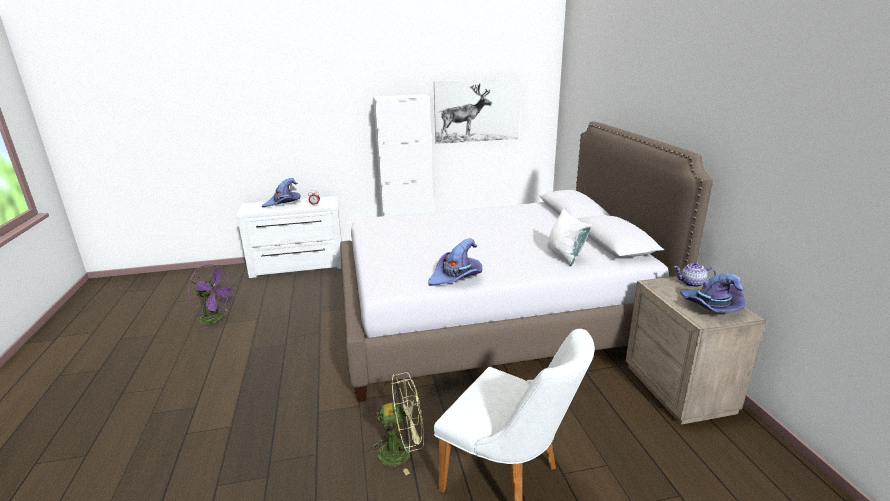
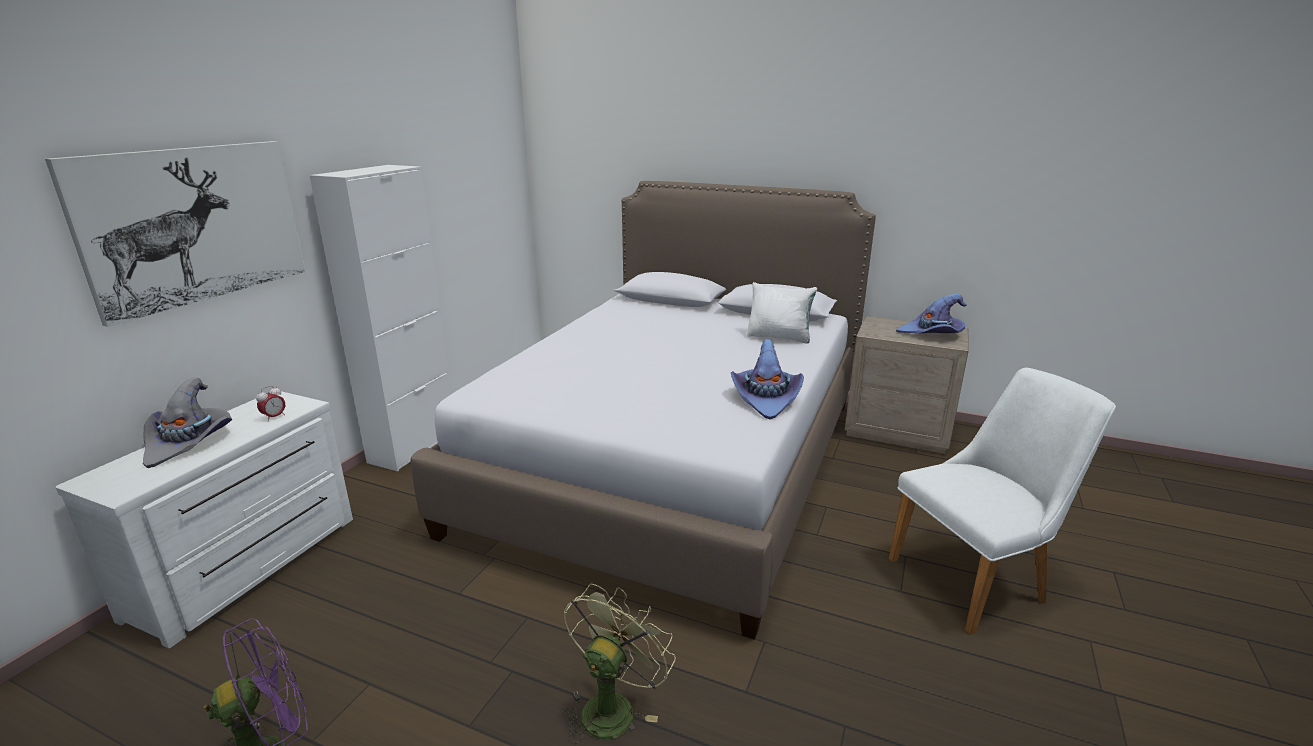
camera: 55 degrees left, 0 degrees up
purple hat [262,178,300,207] -> grey hat [143,378,232,468]
green fan [368,372,424,475] -> green fan moved to [563,584,676,744]
picture [434,78,521,144] -> picture moved to [45,141,306,327]
teapot [674,262,716,287] -> none

